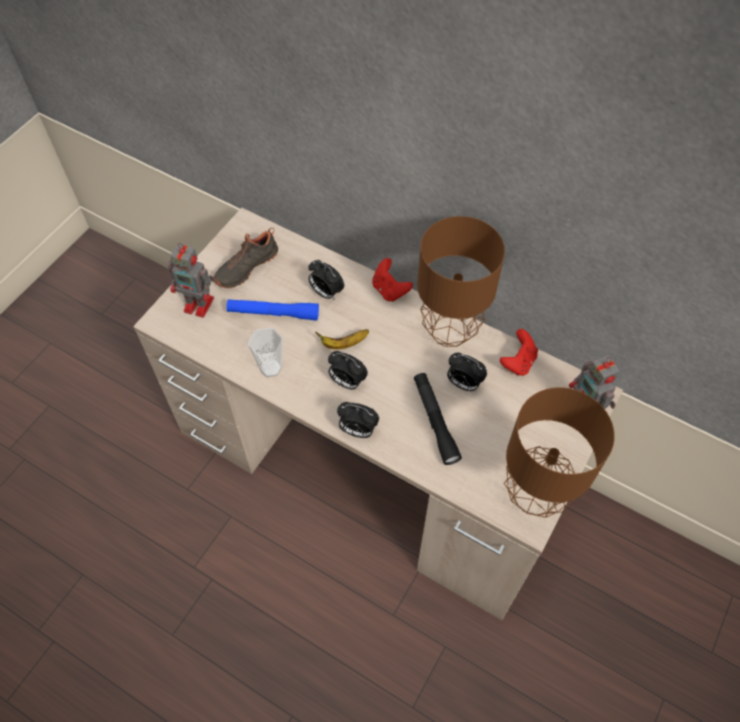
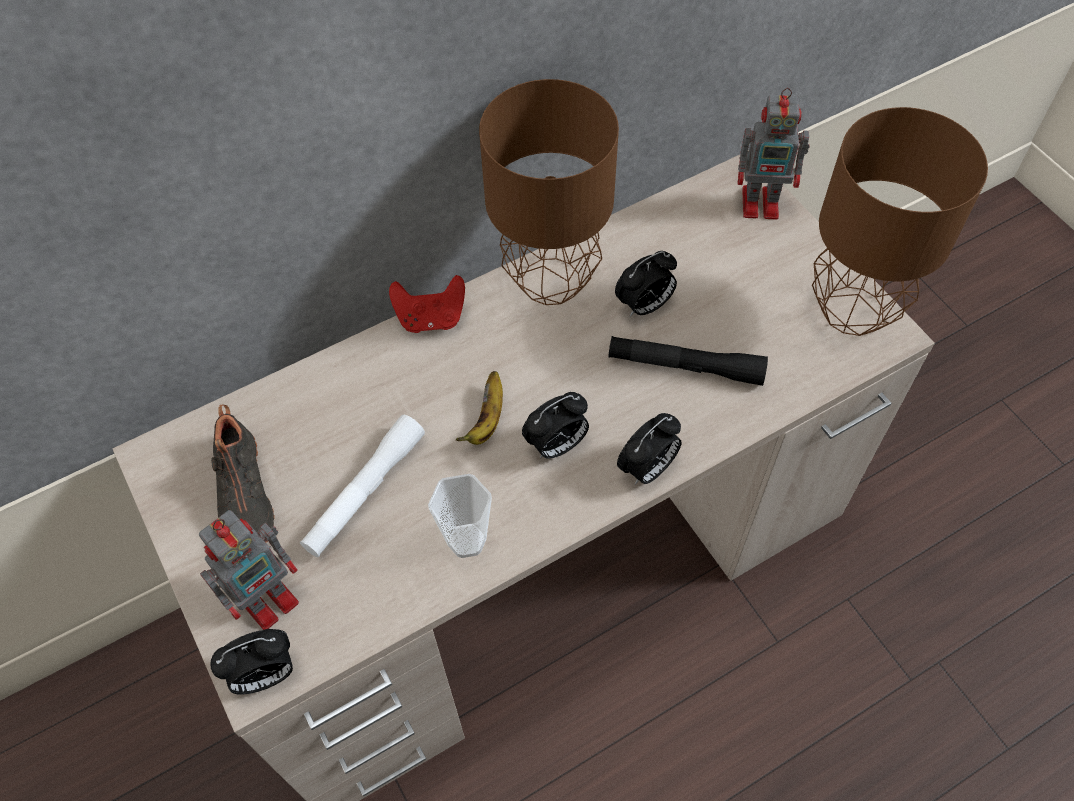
camera: 60 degrees left, 0 degrees up
blue flashlight [227,299,319,321] -> white flashlight [300,415,425,557]
alarm clock [308,260,344,300] -> alarm clock moved to [210,629,293,695]
red game controller [500,329,538,376] -> none

